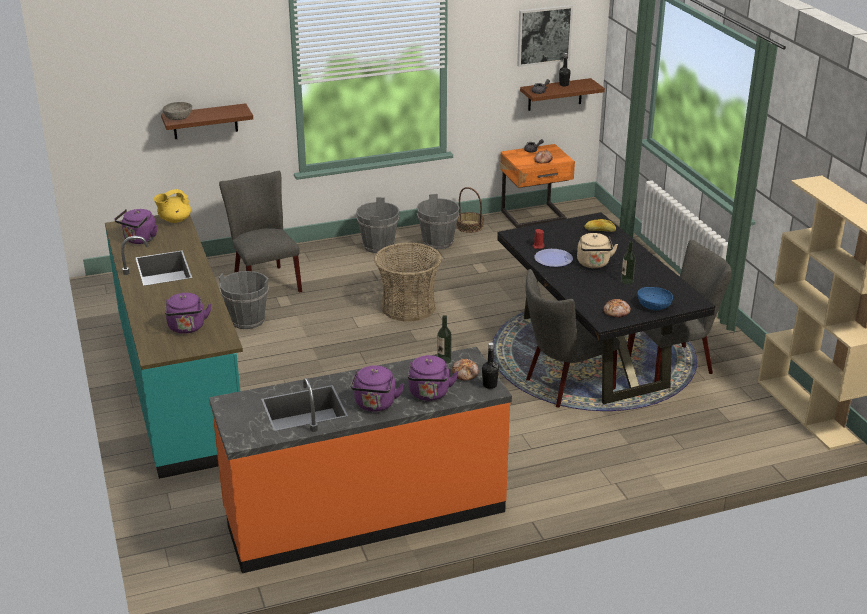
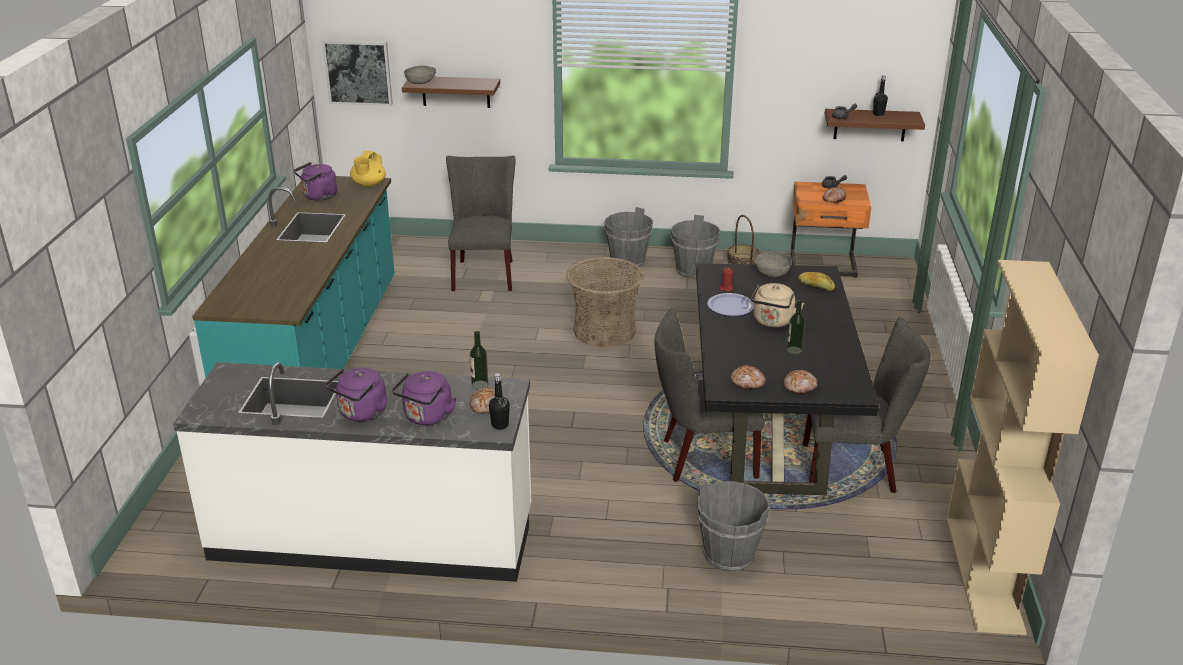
camera: 25 degrees right, 0 degrees up
yellow teapot [154,189,191,223] -> yellow teapot turned 60 degrees counterclockwise [350,151,386,187]
purple kettle [165,293,212,334] -> none
orange counter [209,347,512,573] -> white counter [173,362,531,582]
grey bucket [219,271,269,329] -> grey bucket moved to [697,480,770,572]
picture [517,5,573,67] -> picture moved to [322,40,393,106]
blue bowl [637,287,673,310] -> bread [783,370,818,394]
none -> grey bowl [754,251,792,278]

